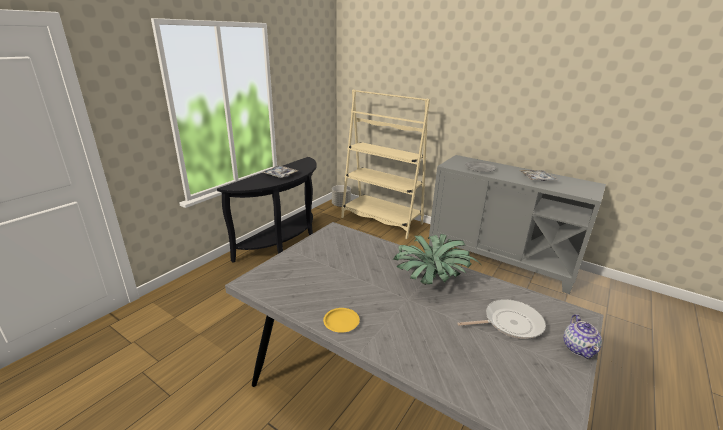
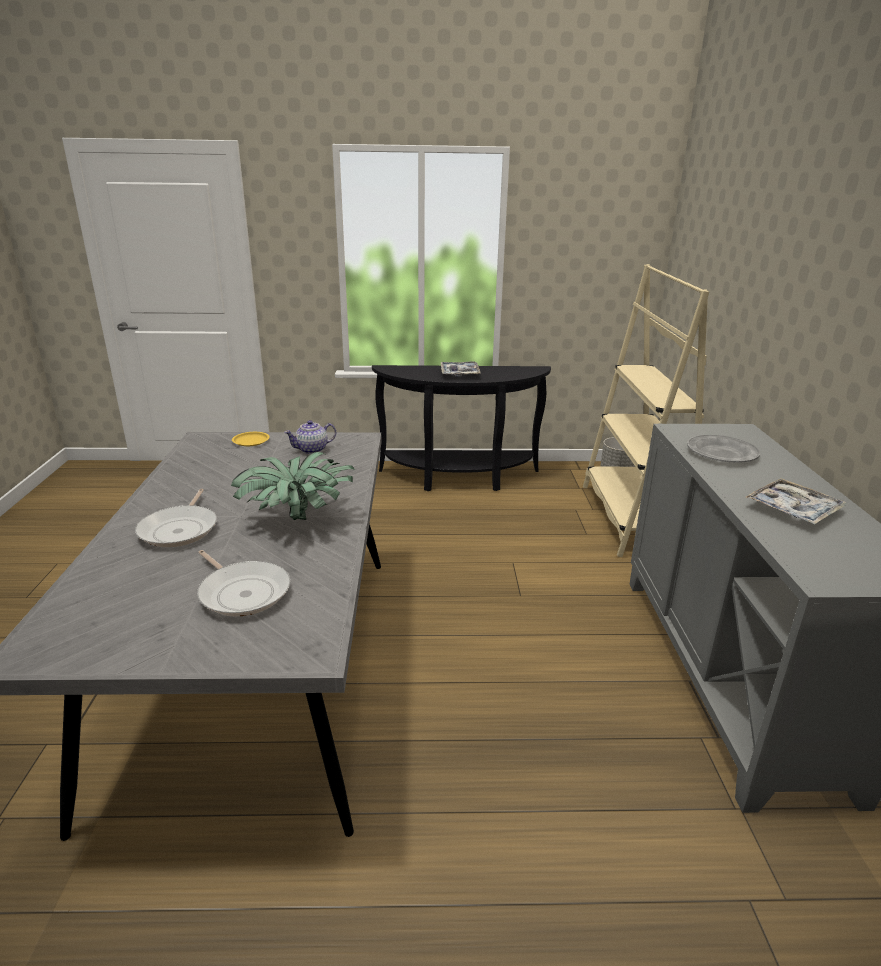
camera: 55 degrees right, 0 degrees up
yellow plate [323,308,360,333] -> yellow plate moved to [232,432,269,446]
teapot [563,314,602,359] -> teapot moved to [284,420,336,454]
none -> frying pan [135,489,217,547]

